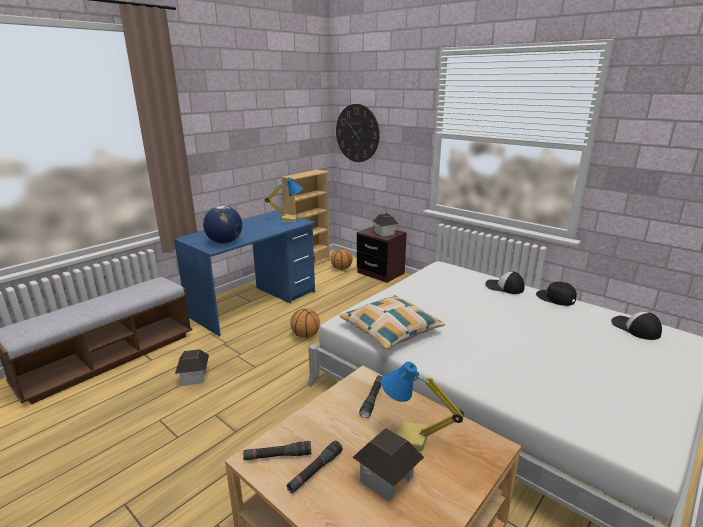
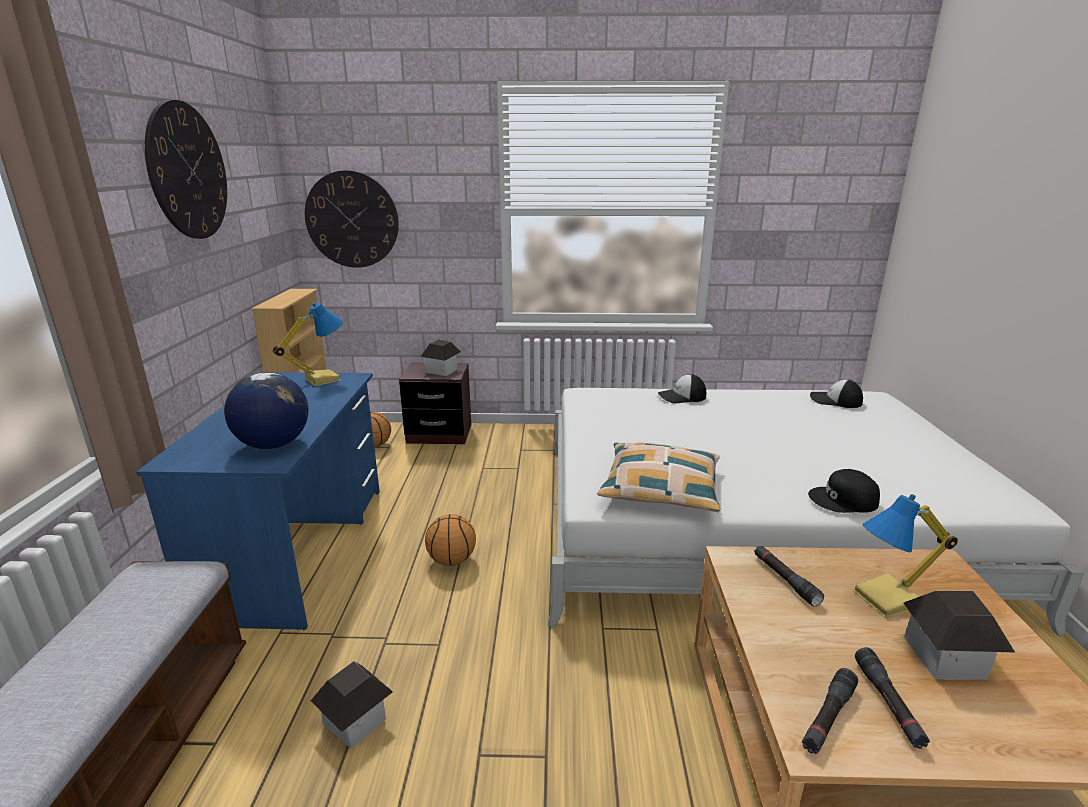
camera: 40 degrees left, 0 degrees up
black cap [536,282,577,306] -> black cap moved to [808,469,880,513]
none -> wall clock [145,100,227,239]

